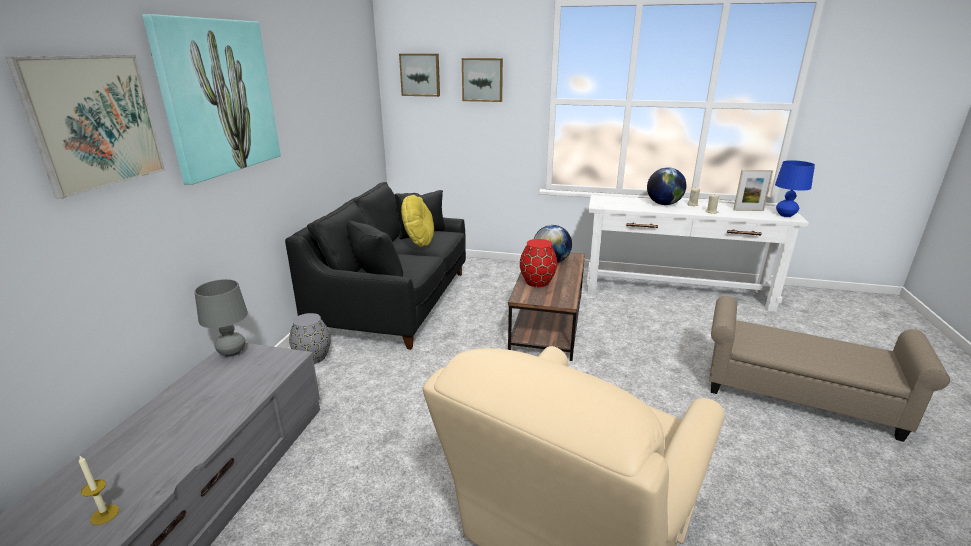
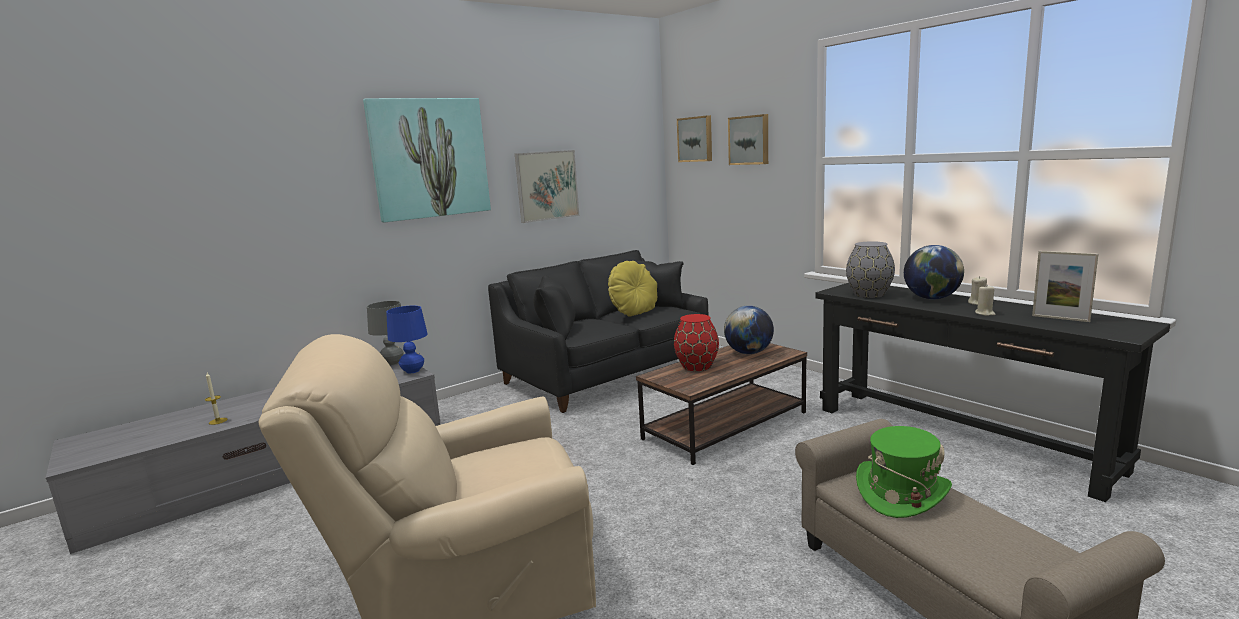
camera: 40 degrees right, 10 degrees down
picture [6,55,165,199] -> picture moved to [515,150,579,223]
grey vase [289,313,331,364] -> grey vase moved to [846,241,895,298]
white console table [587,195,809,312] -> black console table [815,283,1170,502]
blue table lamp [775,160,815,217] -> blue table lamp moved to [386,306,428,373]
none -> green hat [856,426,952,518]

